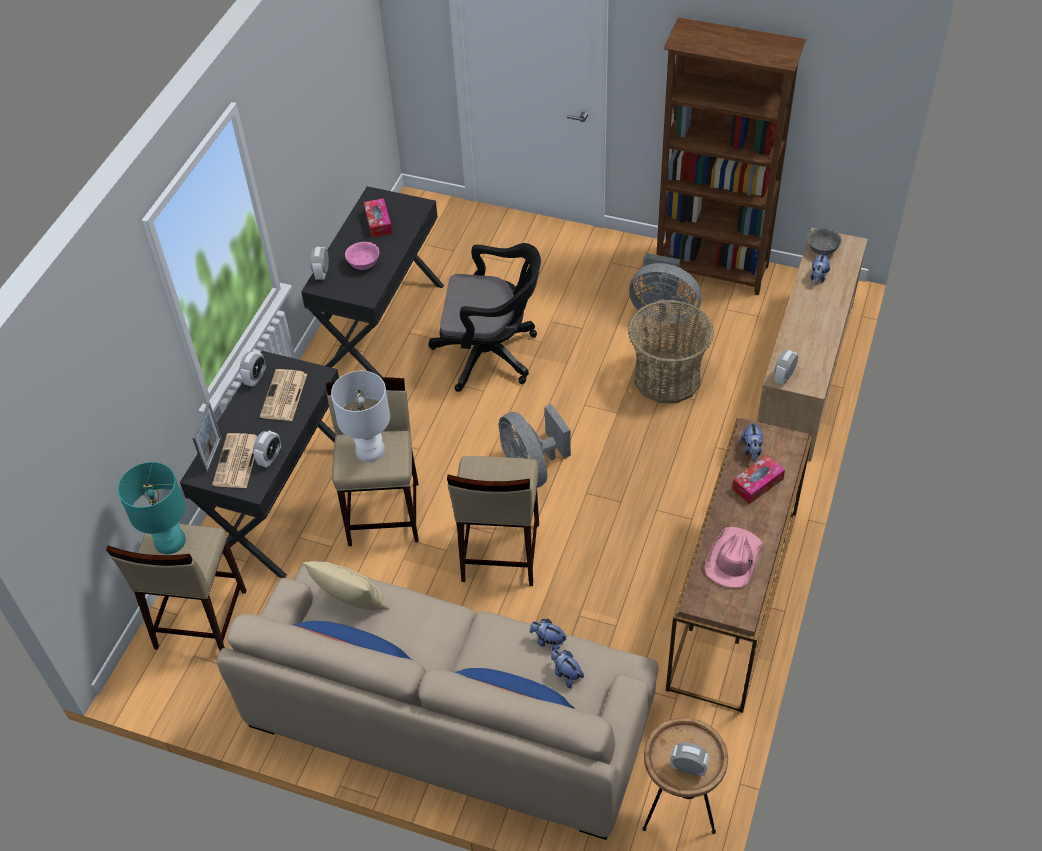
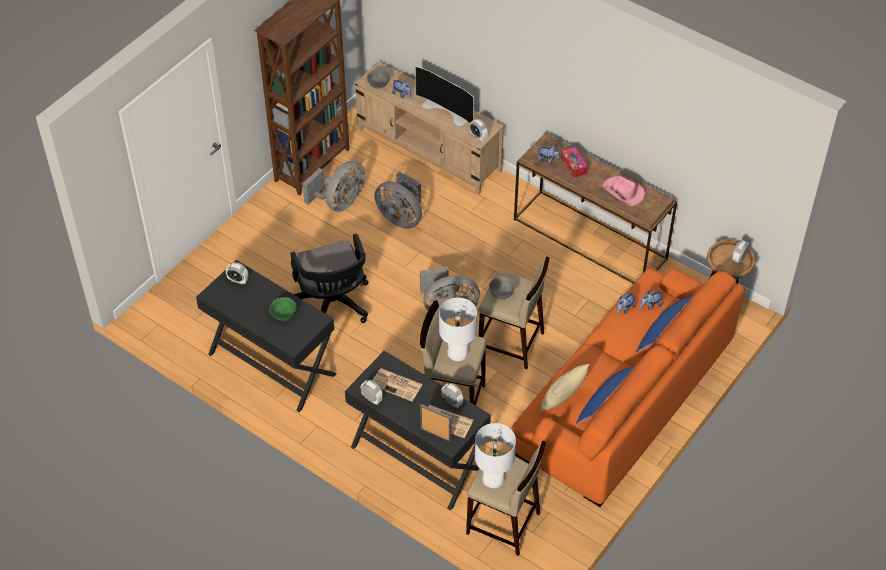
camera: 75 degrees left, 0 degrees up
turquoise table lamp [118,462,186,554] -> white table lamp [475,423,516,488]
beige sofa [217,564,658,840] -> orange sofa [510,268,745,507]
alarm clock [311,247,329,280] -> alarm clock moved to [226,262,248,285]
pink bowl [345,242,379,270] -> green bowl [270,297,297,321]
tissue box [364,198,392,238] -> none
black office chair [428,243,541,392] -> black office chair turned 135 degrees clockwise [290,234,368,323]
basket [628,300,714,403] -> grey fan [374,172,422,229]
none -> television [415,66,474,127]
none -> grey bowl [489,277,516,299]

